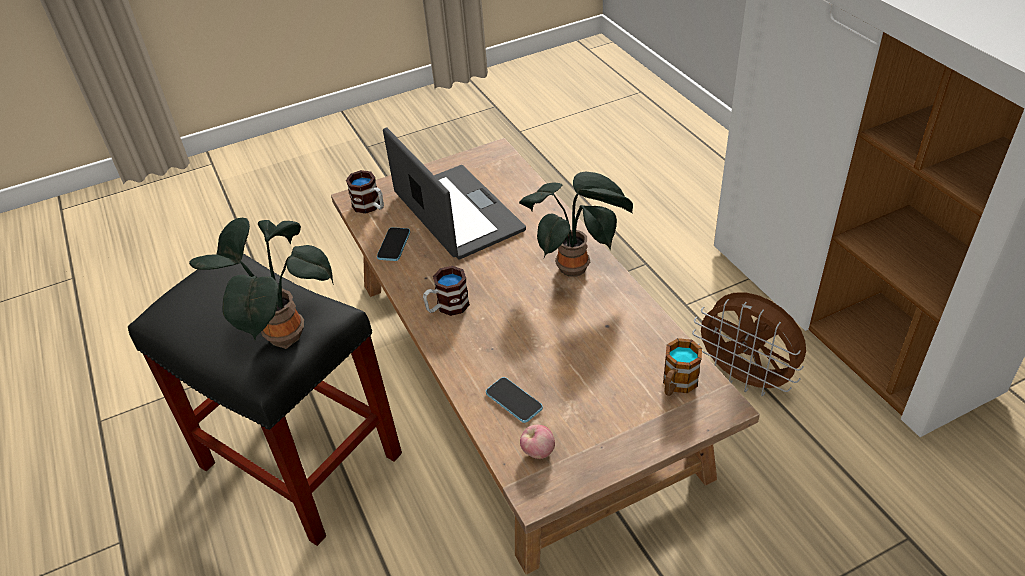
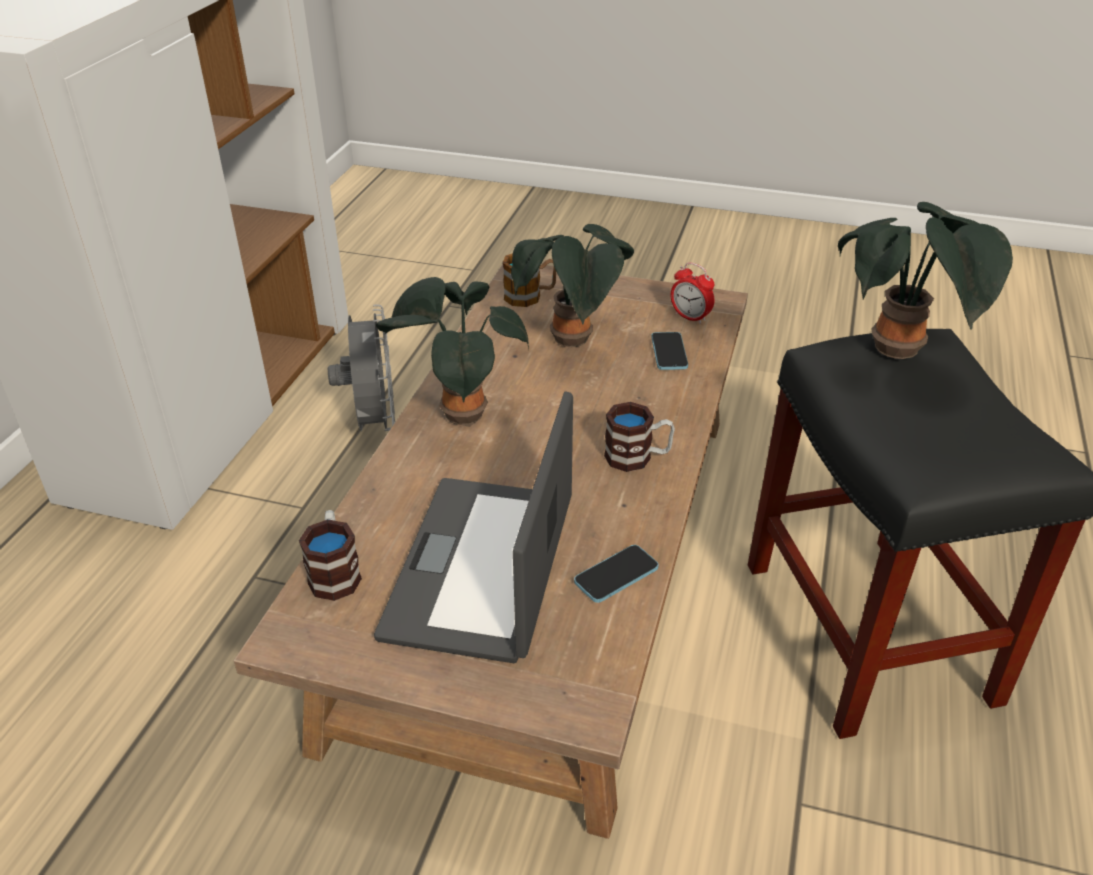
camera: 140 degrees left, 5 degrees down
mug [346,170,384,214] -> mug moved to [299,510,362,601]
apple [520,425,555,459] -> alarm clock [671,262,714,324]
brown fan [692,292,806,396] -> grey fan [328,304,395,431]
none -> potted plant [511,224,634,347]

